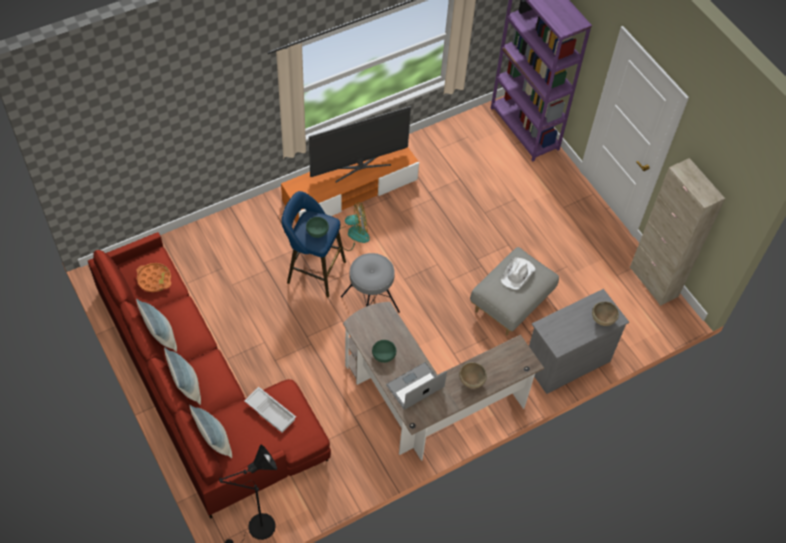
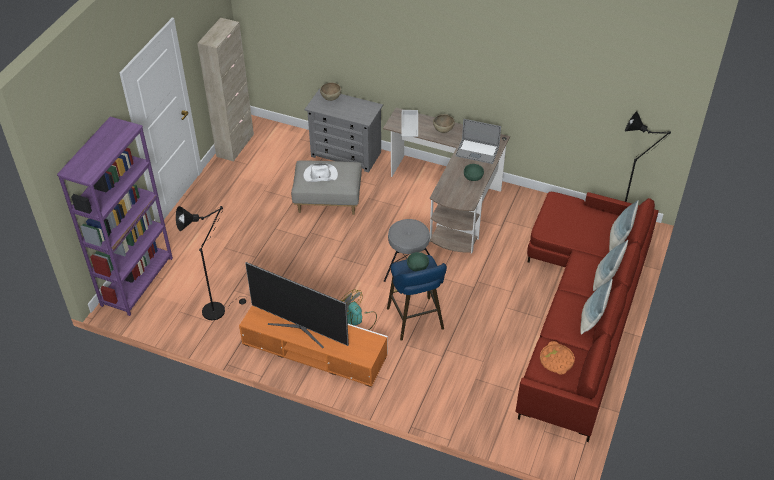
camera: 125 degrees left, 10 degrees down
white tray [244,387,296,433] -> white tray moved to [401,110,418,137]
none -> black floor lamp [176,206,248,321]

